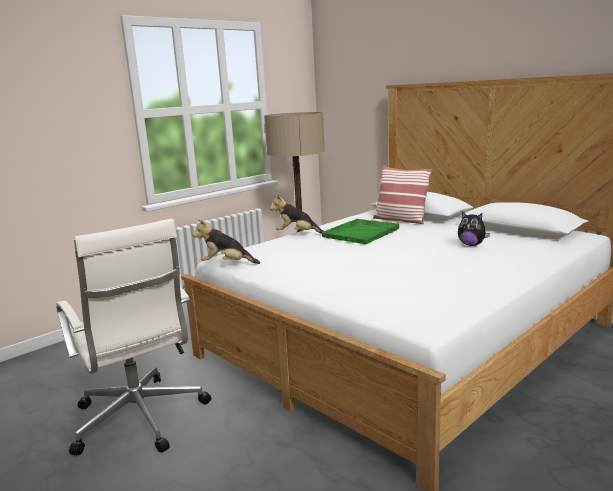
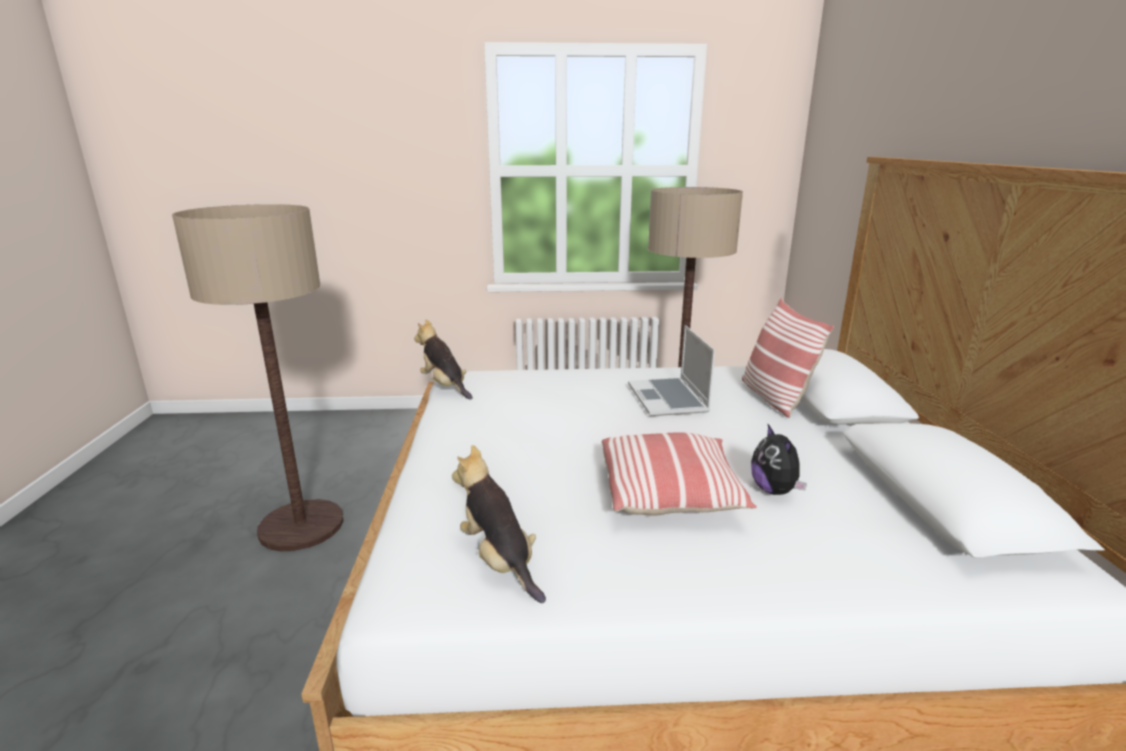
camera: 40 degrees right, 5 degrees up
white office chair [56,219,211,456] -> floor lamp [172,204,344,551]
plush toy [270,195,324,234] -> plush toy moved to [452,445,546,603]
green tray [322,219,399,244] -> laptop [628,325,715,416]
none -> pillow [602,432,757,515]

